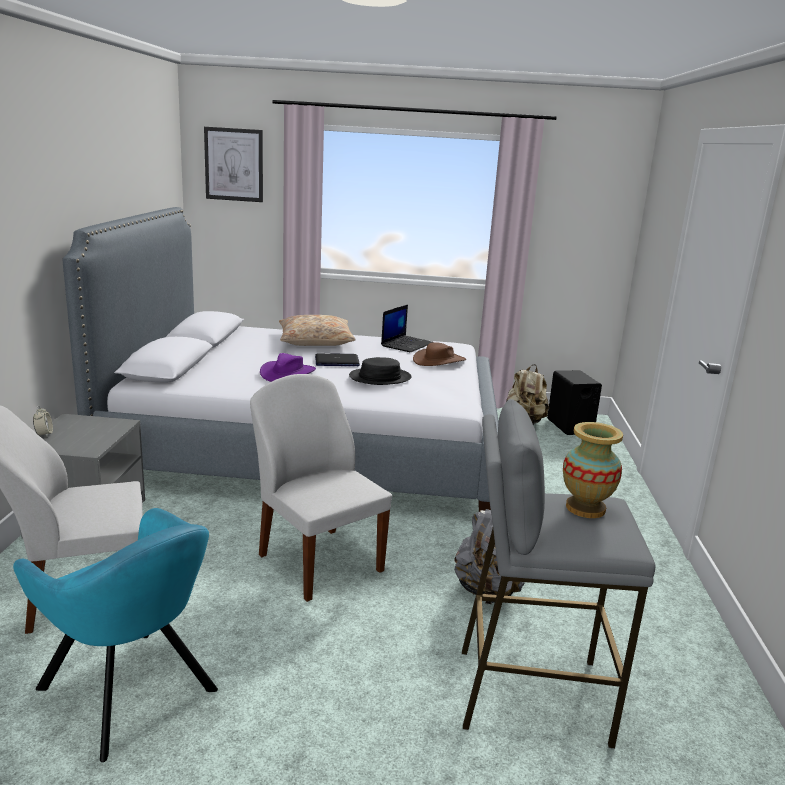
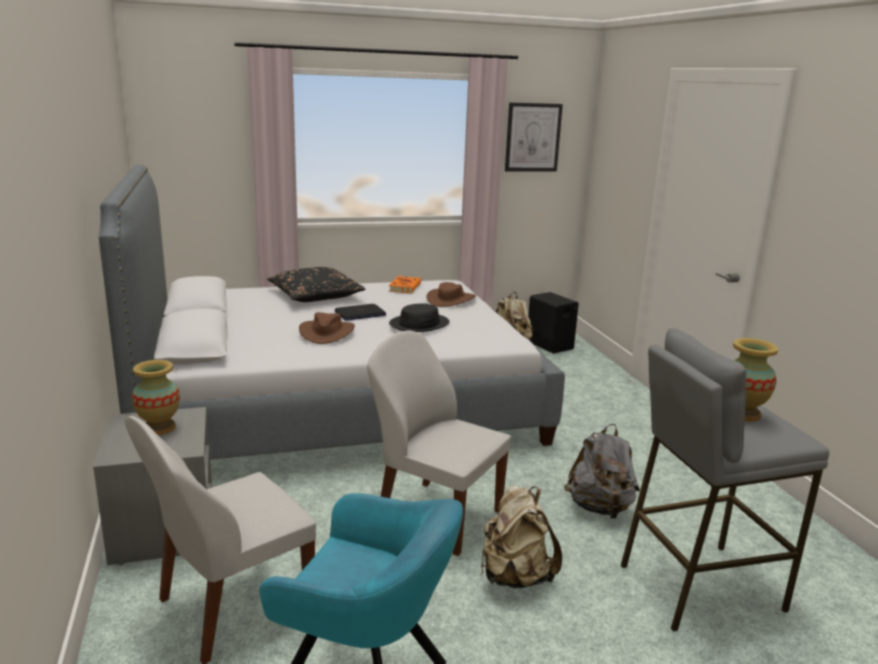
camera: 20 degrees left, 0 degrees up
alarm clock [33,406,53,437] -> none
picture [204,127,263,202] -> picture moved to [505,102,563,172]
purple hat [260,353,316,382] -> brown hat [299,312,355,344]
beige pillow [279,315,356,346] -> black pillow [267,267,365,302]
laptop [381,305,433,352] -> orange book [389,276,421,294]
none -> vase [132,360,180,435]
none -> beige backpack [481,485,562,588]

